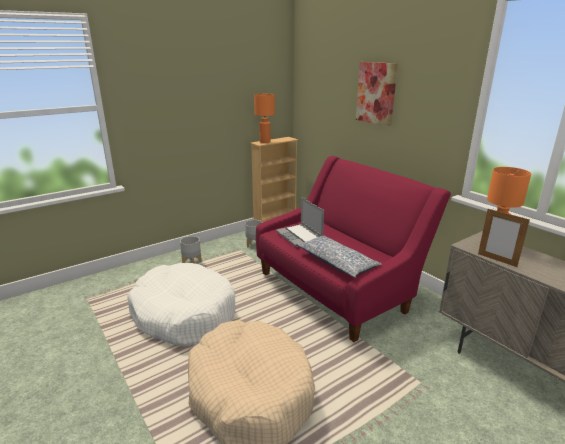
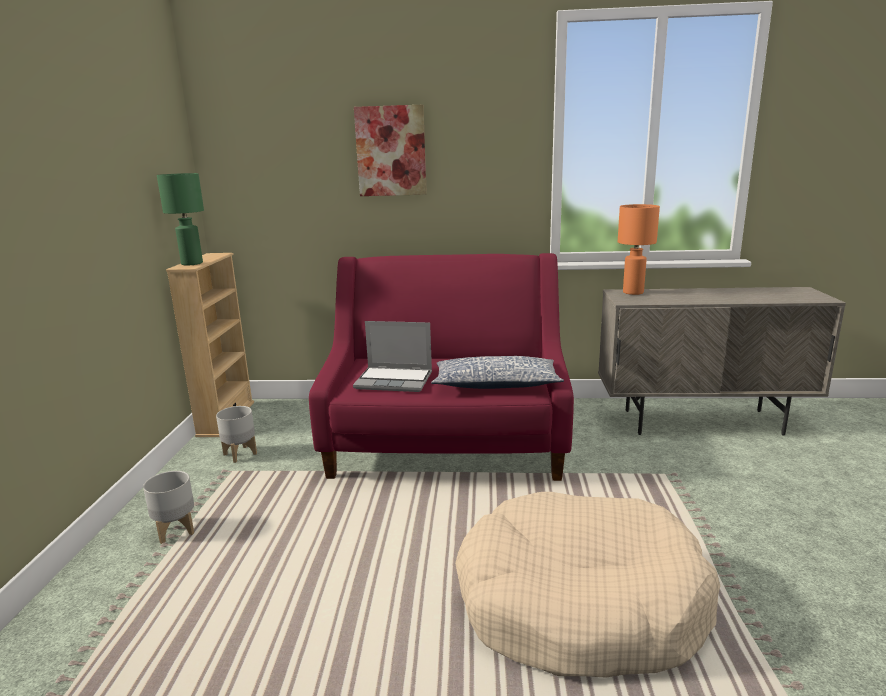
camera: 50 degrees left, 5 degrees down
white dog bed [127,263,235,347] -> none
orange table lamp [254,94,275,143] -> green table lamp [157,173,204,265]
picture frame [478,208,530,267] -> none

